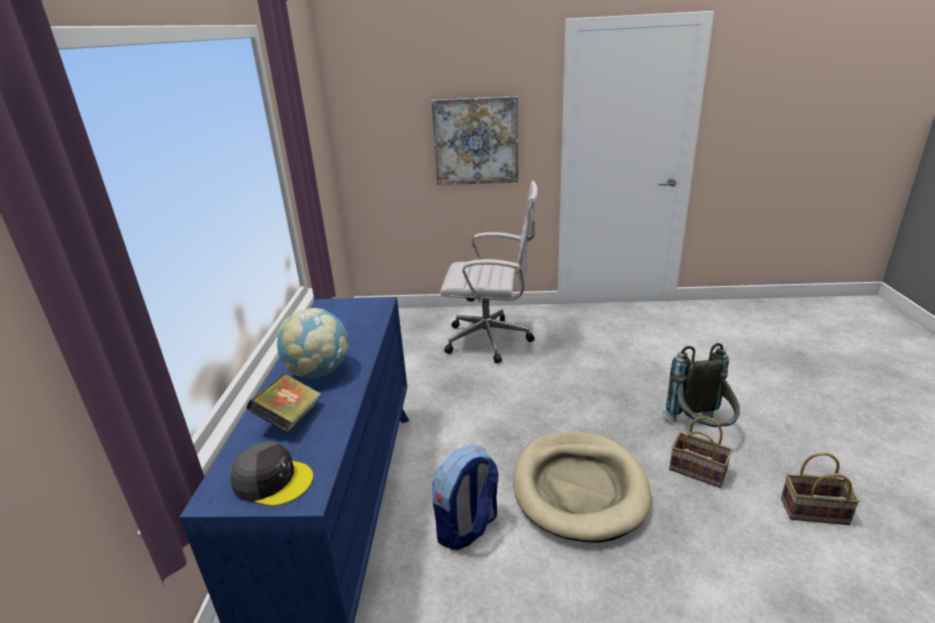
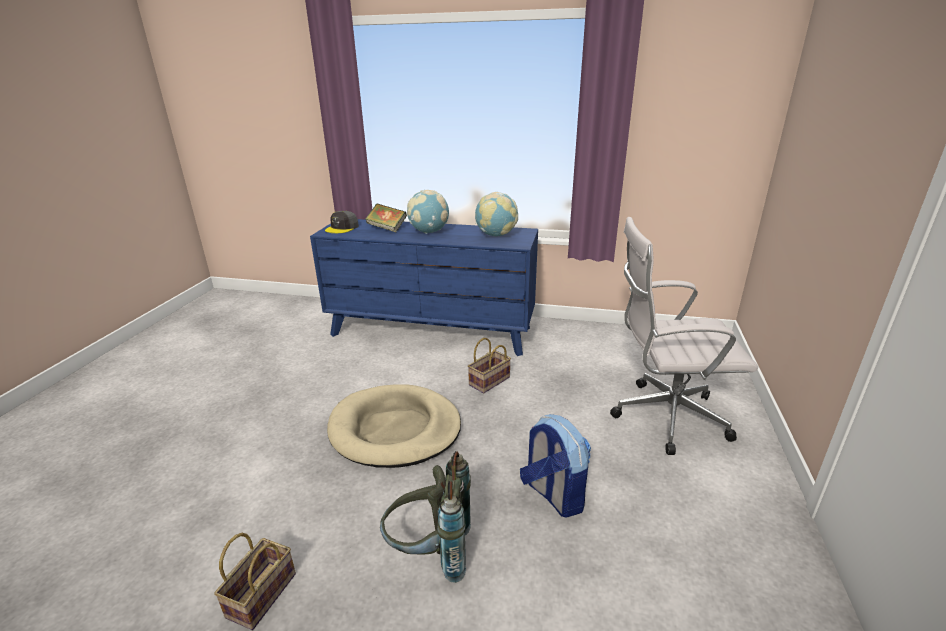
camera: 100 degrees right, 0 degrees up
picture [432,96,518,185] -> none
backpack [432,445,499,551] -> backpack moved to [520,414,591,518]
white office chair [440,181,538,364] -> white office chair turned 75 degrees clockwise [610,217,758,455]
basket [669,416,733,488] -> basket moved to [468,338,511,393]
none -> globe [475,192,518,236]

